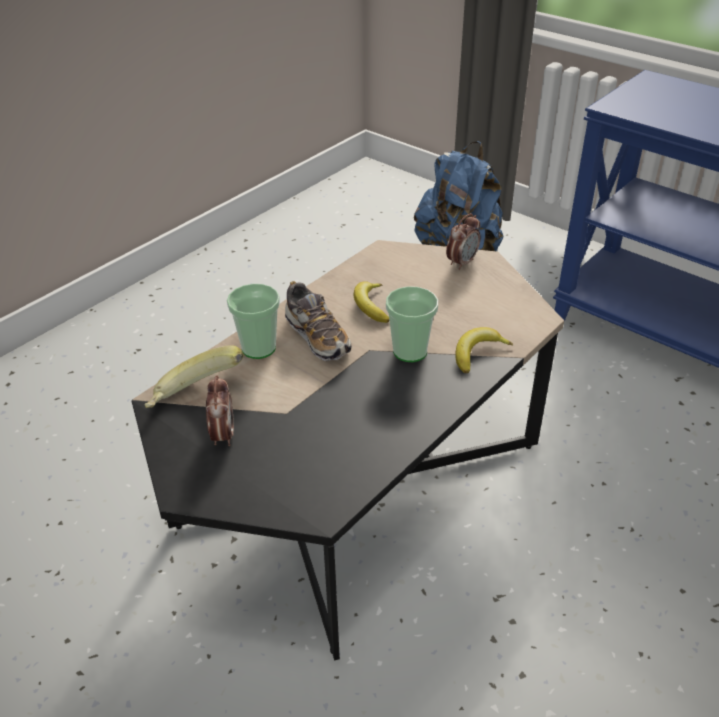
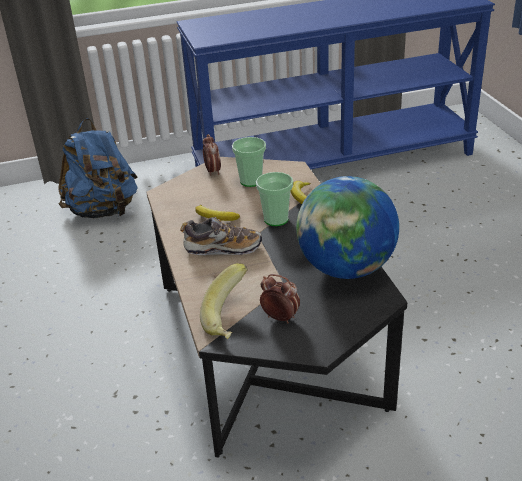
camera: 55 degrees left, 5 degrees down
cup [227,284,280,359] -> cup moved to [232,137,266,187]
none -> globe [296,176,399,279]

